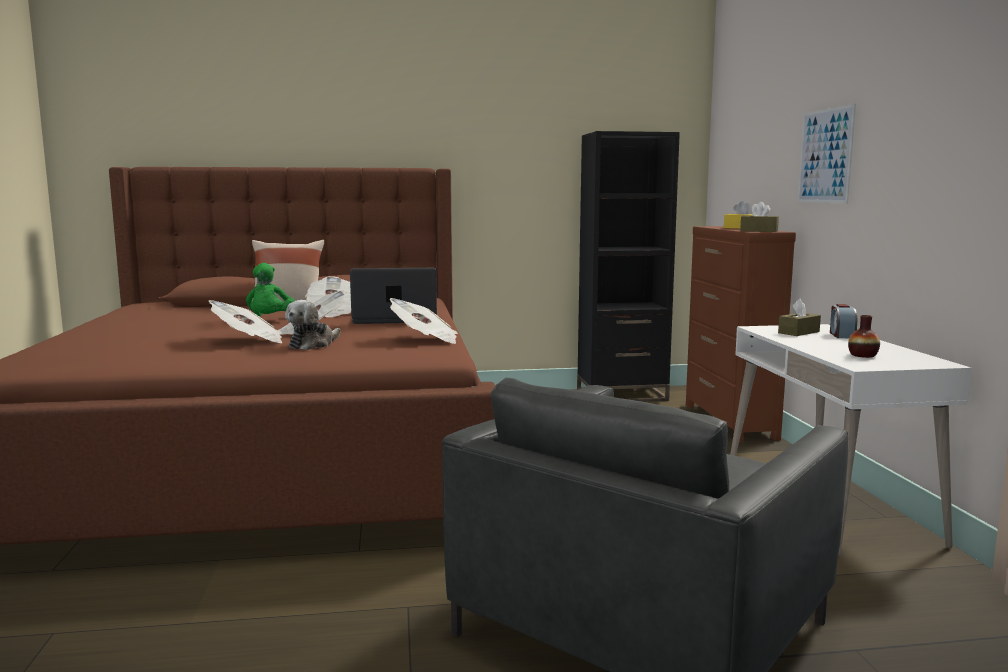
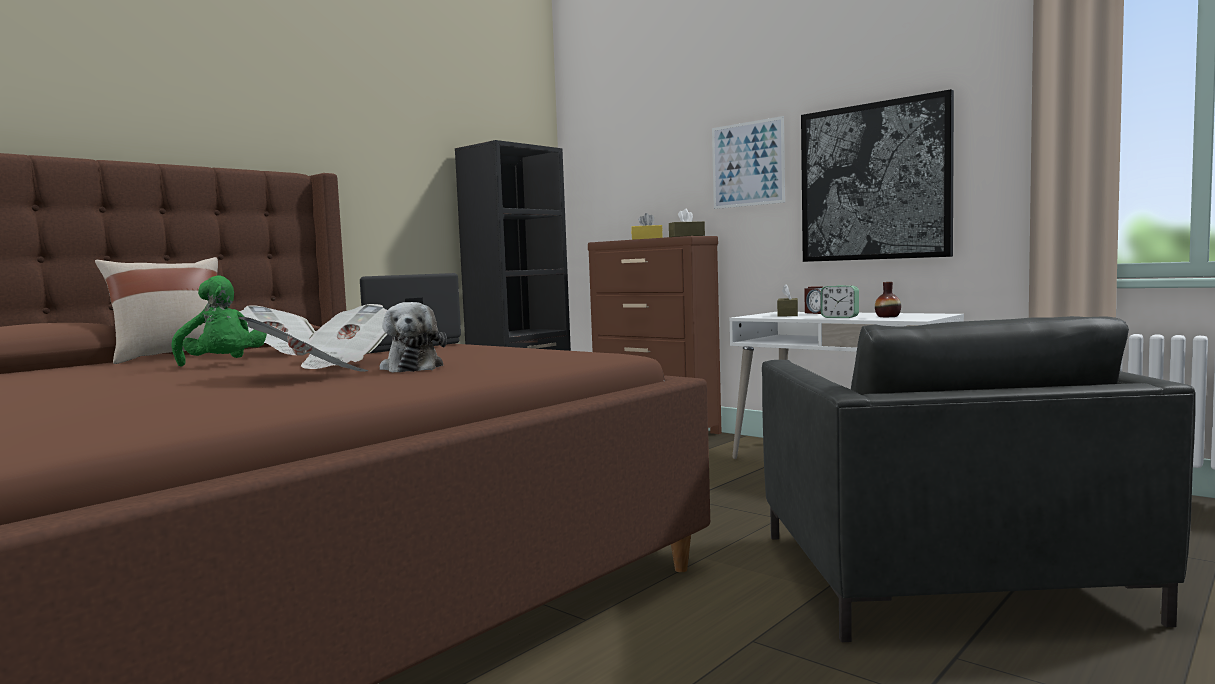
camera: 40 degrees left, 5 degrees down
newspaper [390,298,458,344] -> none
none -> picture [801,89,954,262]
none -> alarm clock [821,285,859,318]

